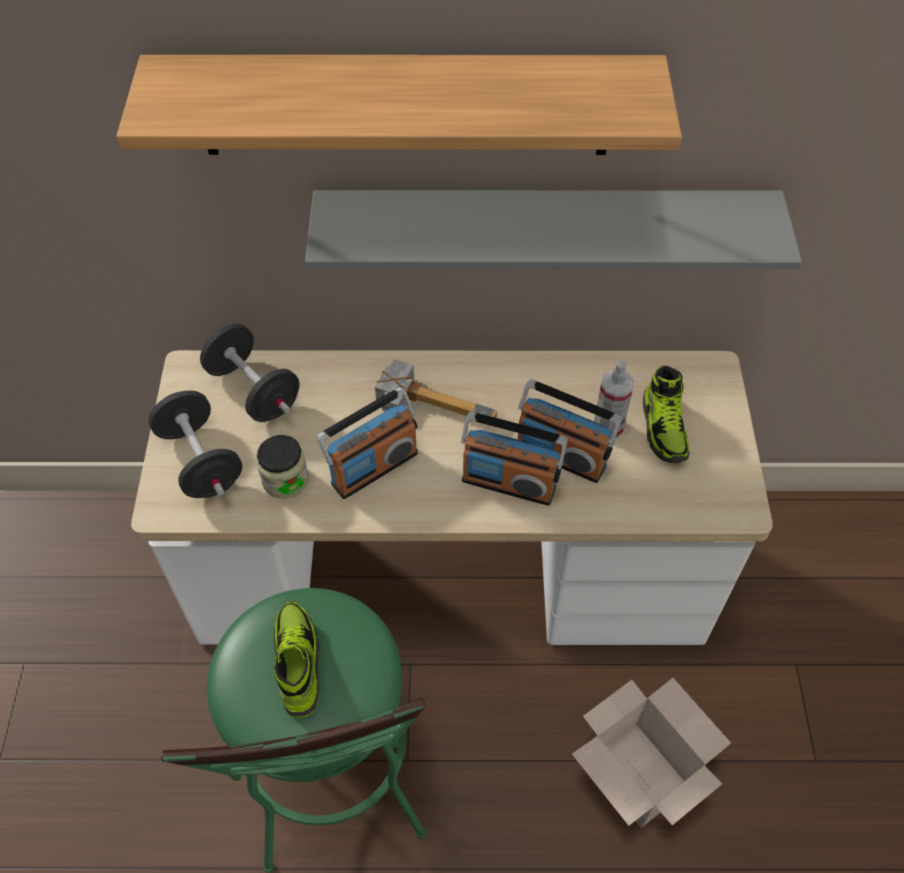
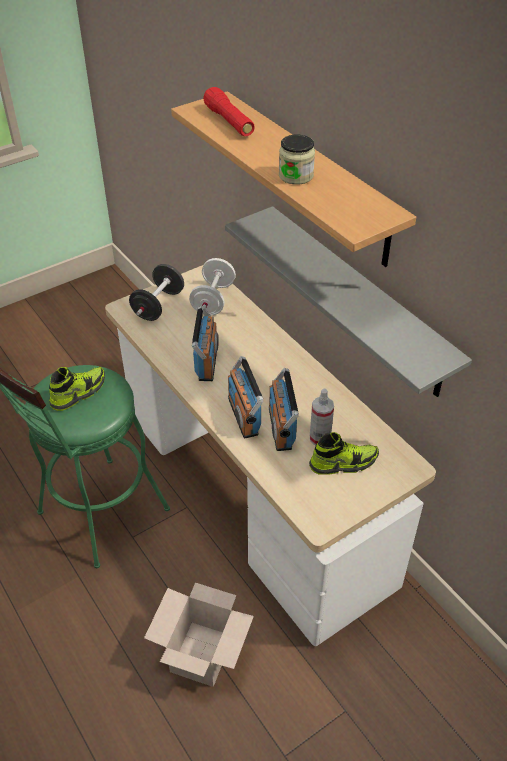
camera: 55 degrees right, 10 degrees down
black dumbbell [200,324,300,422] -> white dumbbell [189,258,236,316]
jar [256,435,309,499] -> jar moved to [279,135,315,185]
radio [317,387,418,499] -> radio turned 105 degrees counterclockwise [192,306,219,381]
hammer [375,359,497,418] -> none
shoe [643,366,690,463] -> shoe turned 150 degrees counterclockwise [309,432,379,475]
none -> red flashlight [203,87,255,136]

